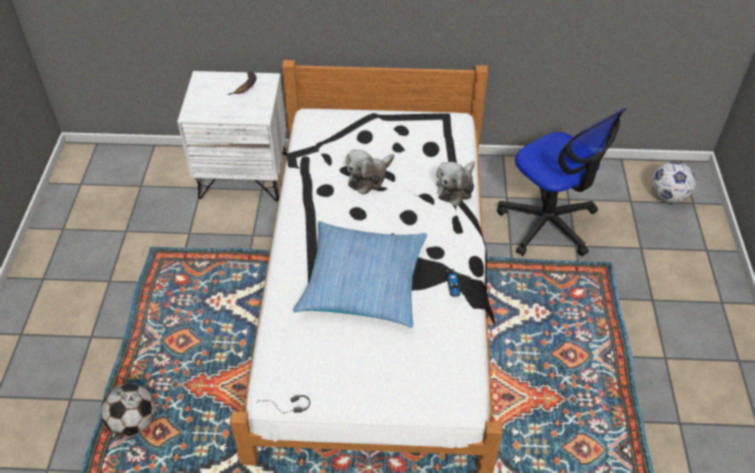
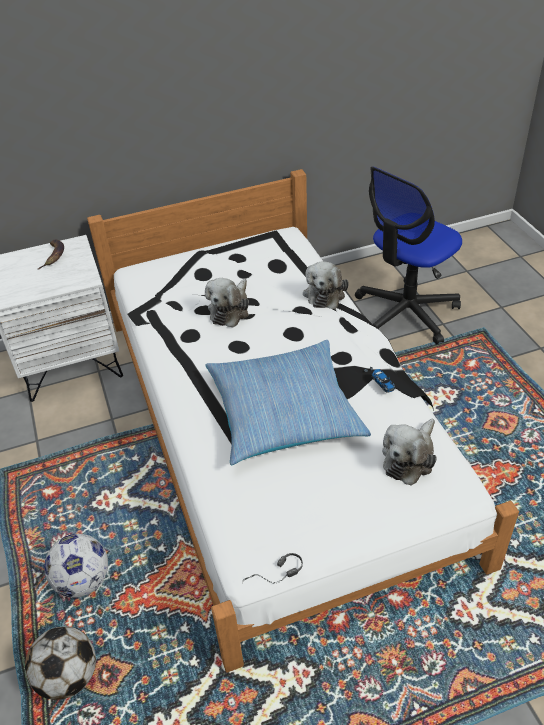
camera: 20 degrees left, 5 degrees down
office chair [497,108,627,256] -> office chair turned 105 degrees clockwise [355,166,462,344]
football [652,162,696,203] -> football moved to [44,534,108,598]
none -> plush toy [382,419,437,486]

